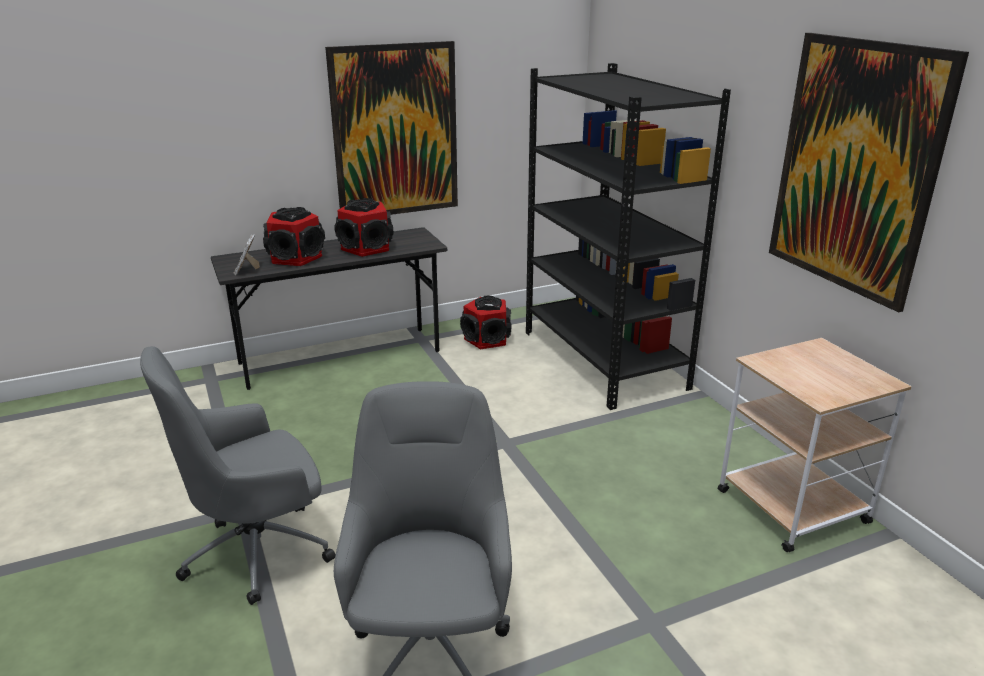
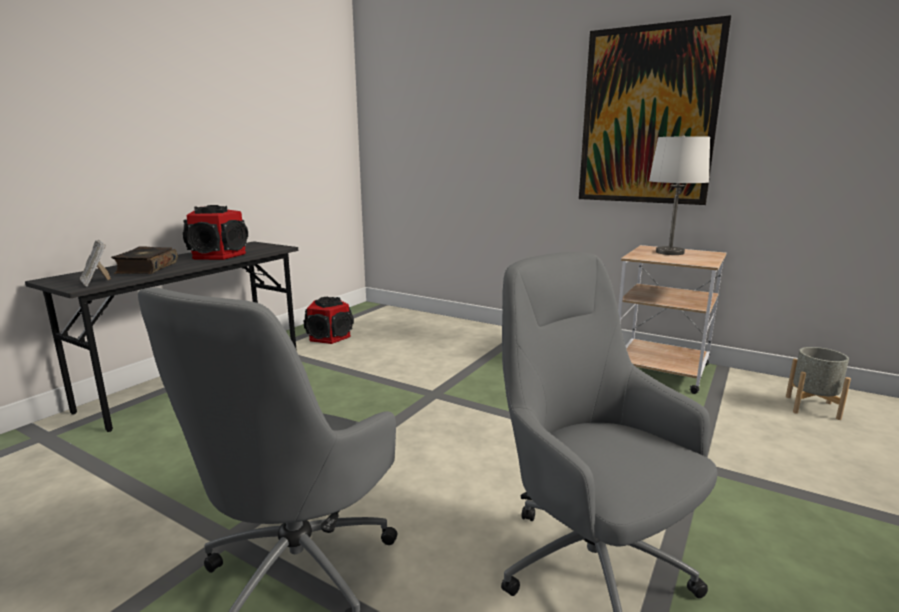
camera: 35 degrees left, 10 degrees down
speaker [263,207,325,266] -> book [111,246,178,274]
picture [325,41,458,215] -> none
black bookcase [526,63,731,410] -> none
none -> white table lamp [649,135,710,255]
none -> grey planter [786,347,851,420]

